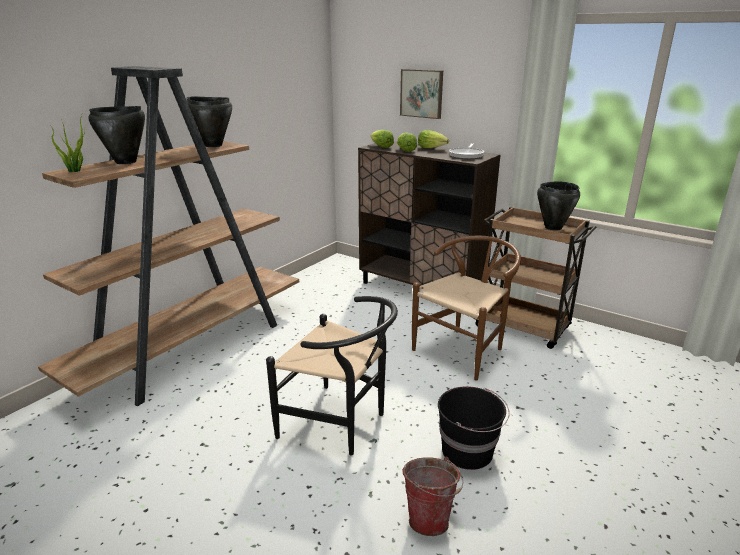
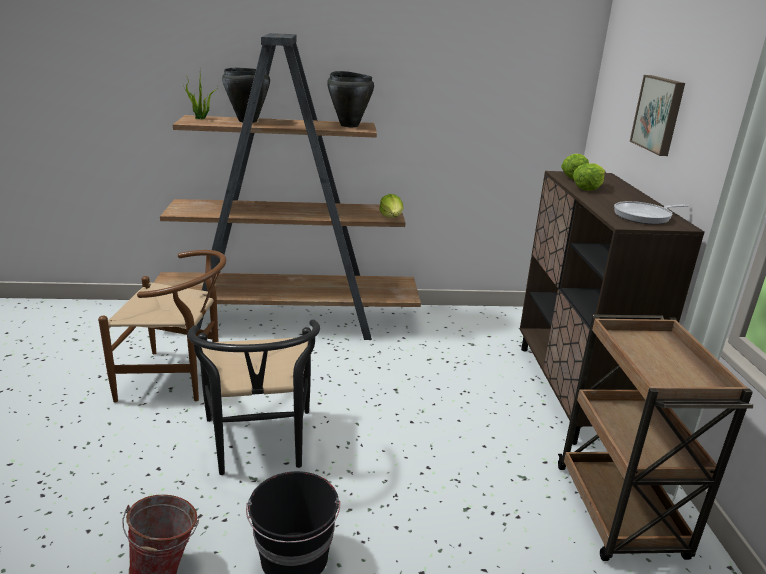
camera: 50 degrees right, 0 degrees up
brown chair [412,236,521,381] -> brown chair moved to [98,250,226,403]
lettuce [418,130,449,148] -> lettuce moved to [379,194,404,218]
black cooking pot [537,182,580,230] -> none

